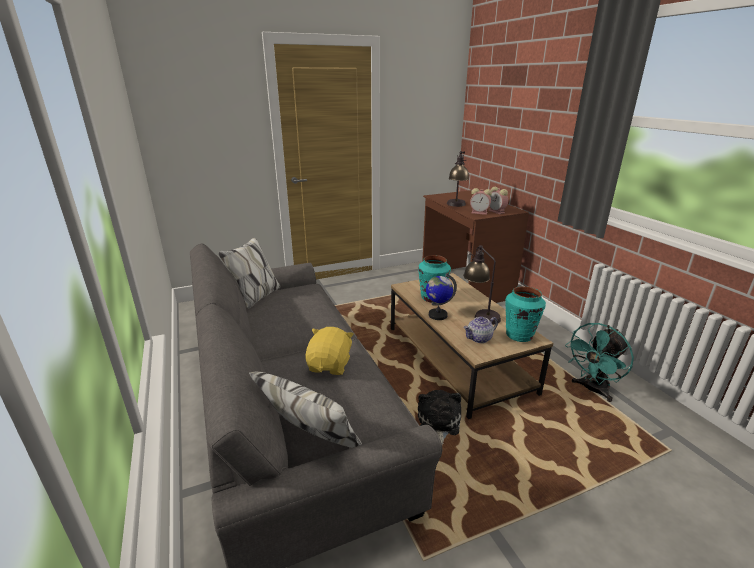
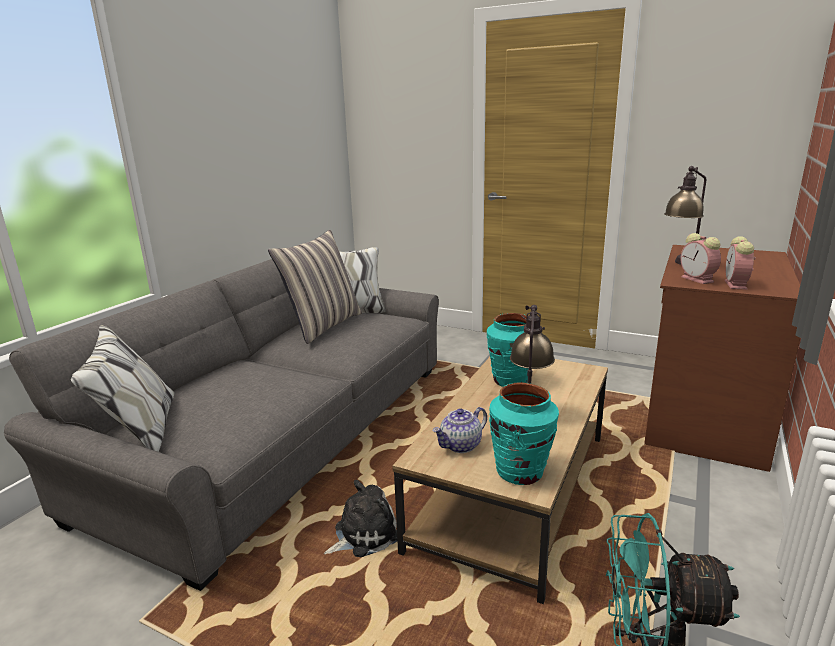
camera: 50 degrees right, 5 degrees down
yellow plush toy [305,327,354,375] -> none
globe [426,274,457,320] -> none
teapot [463,316,498,343] -> teapot turned 60 degrees counterclockwise [432,407,487,453]
none -> pillow [268,230,362,344]

